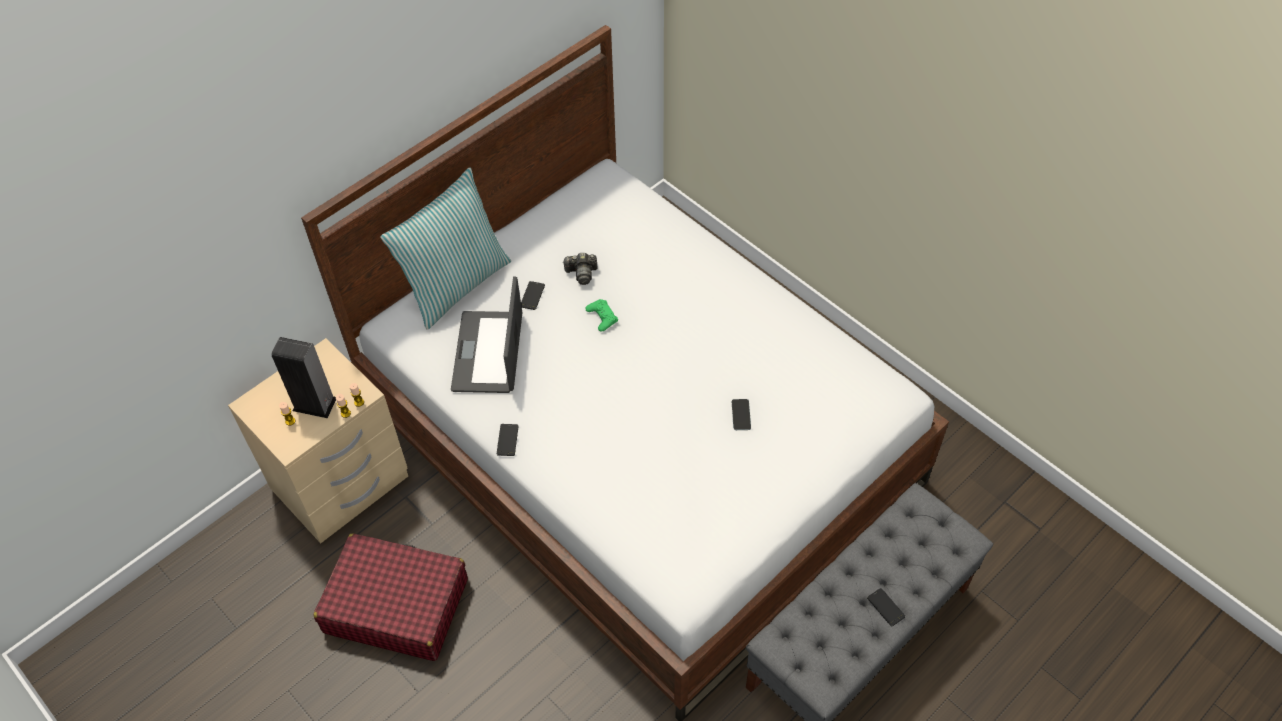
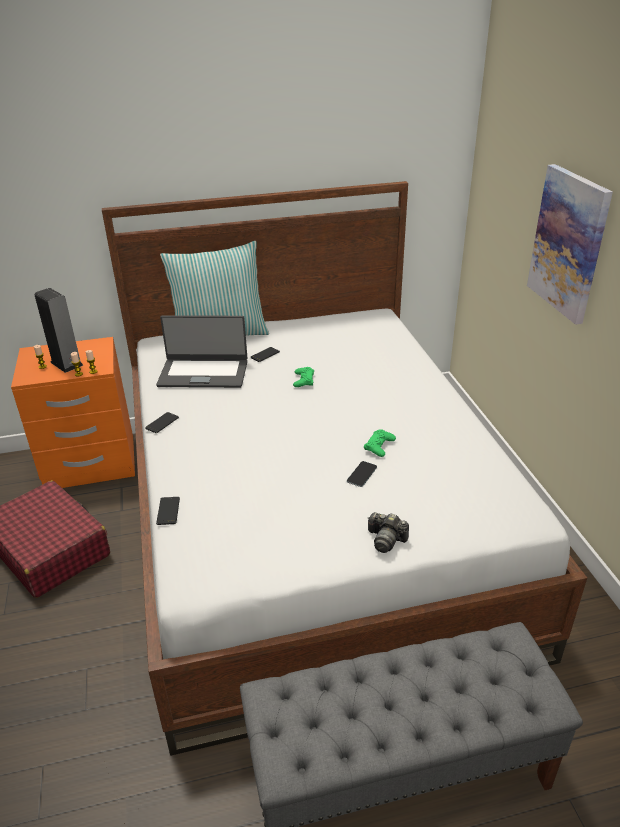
camera: 30 degrees right, 20 degrees down
beige nightstand [228,338,408,544] -> orange nightstand [11,337,135,488]
laptop [451,276,522,393] -> laptop turned 120 degrees counterclockwise [156,315,247,388]
camera [563,253,598,285] -> camera moved to [368,512,409,553]
phone [867,588,905,626] -> phone moved to [156,497,180,525]
none -> green game controller [364,429,396,457]
none -> picture [527,164,613,325]

